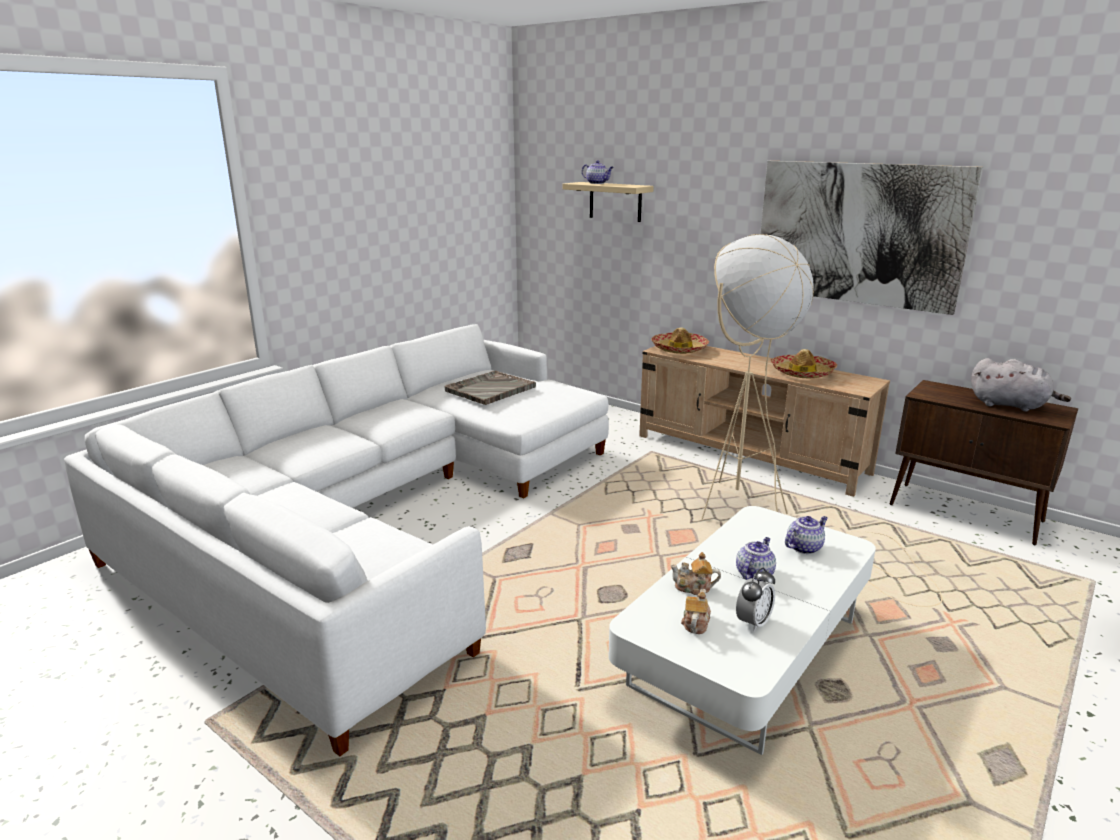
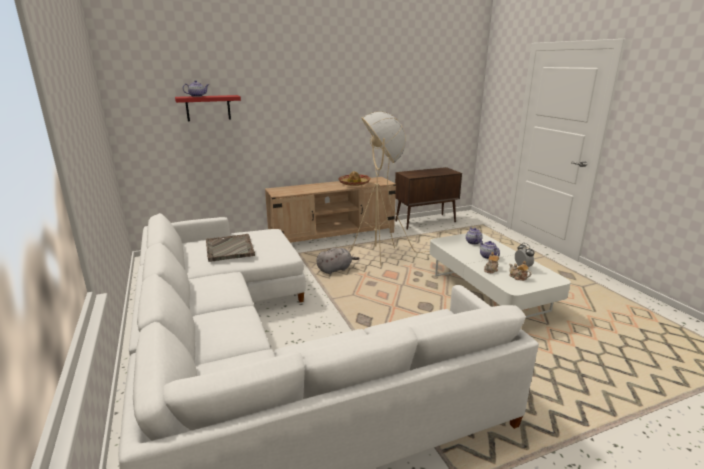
camera: 60 degrees left, 0 degrees up
beige shelf [563,182,654,222] -> red shelf [175,95,241,121]
hat [651,327,709,354] -> none
picture [761,161,983,315] -> none
grey plush toy [971,358,1071,412] -> grey plush toy moved to [317,248,360,274]

